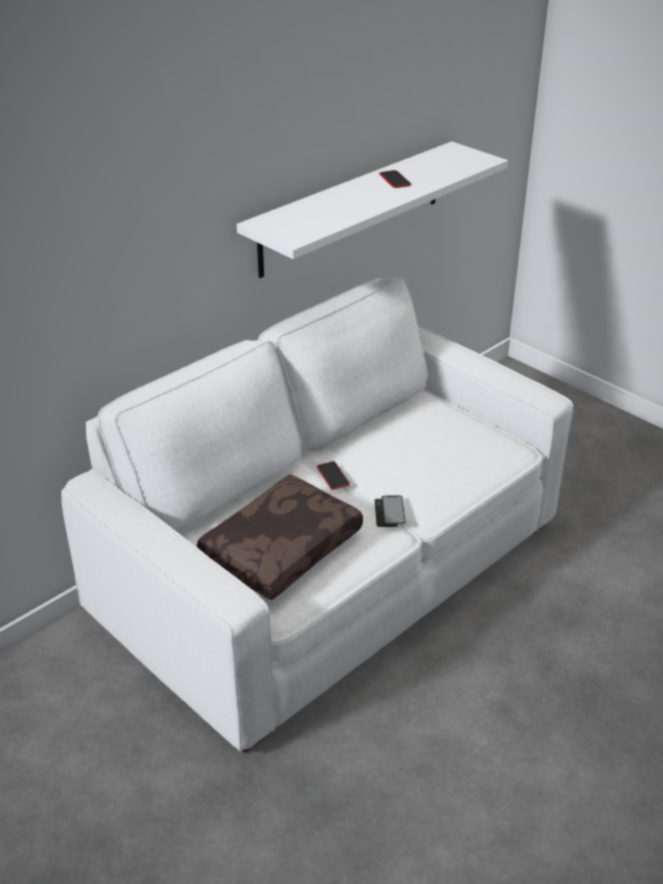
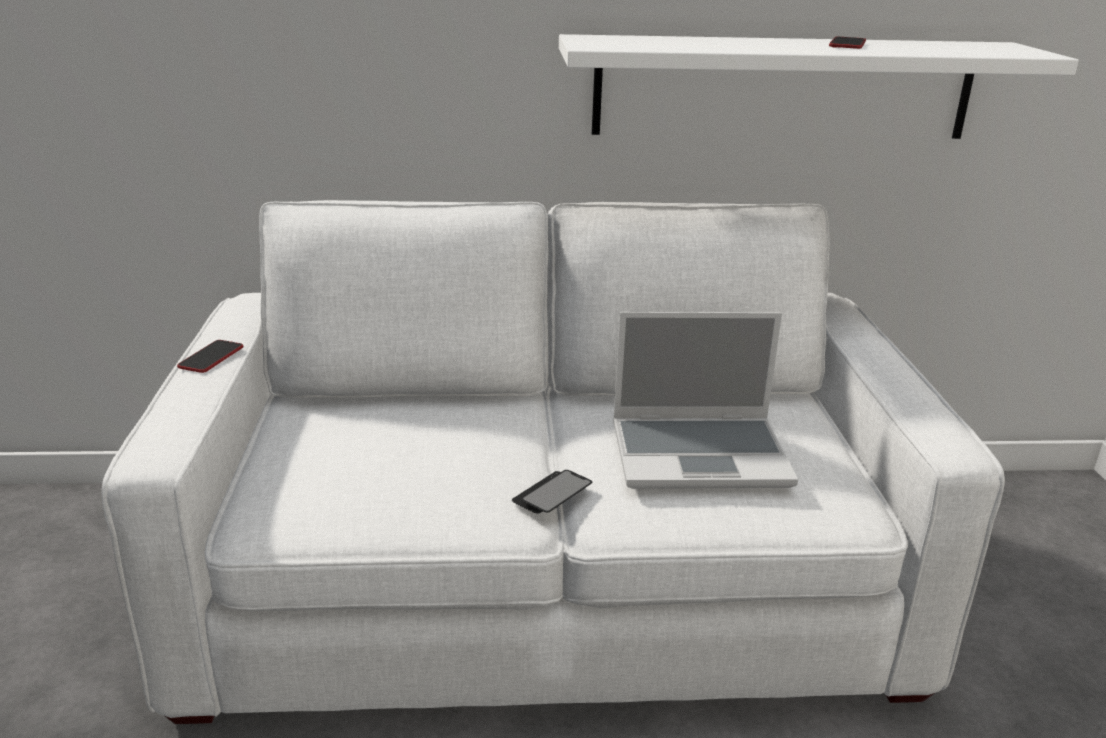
camera: 40 degrees right, 10 degrees down
brown pillow [197,474,363,600] -> none
phone [317,461,350,490] -> phone moved to [177,340,243,373]
none -> laptop [613,312,798,489]

